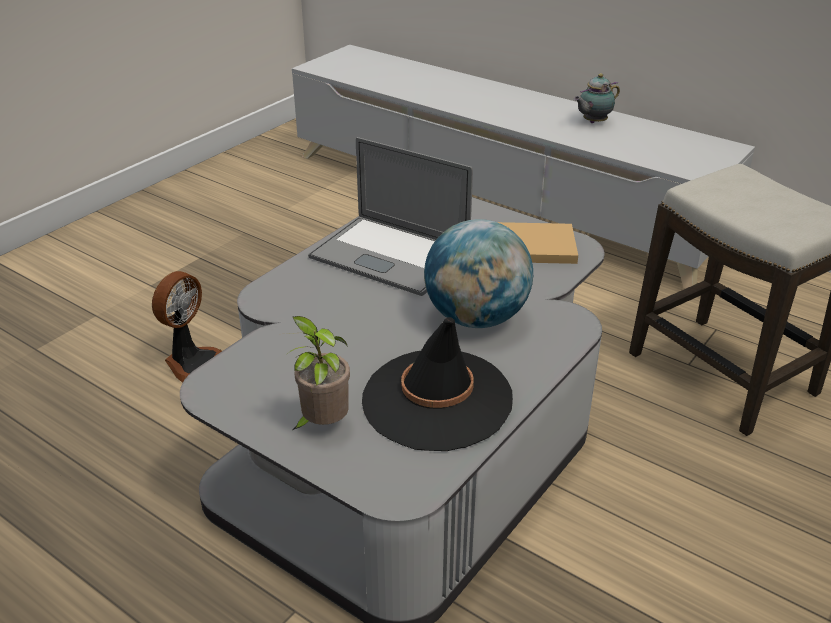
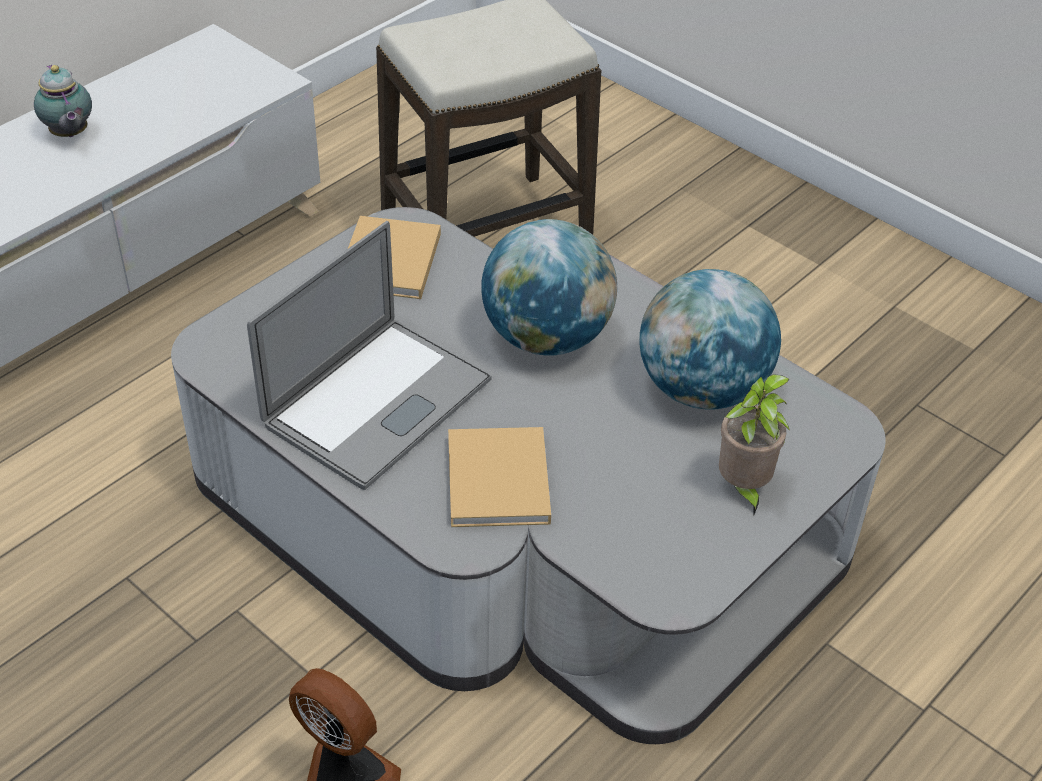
camera: 85 degrees left, 10 degrees up
black hat [362,317,513,451] -> globe [639,269,781,410]
none -> beige book [448,427,551,527]

